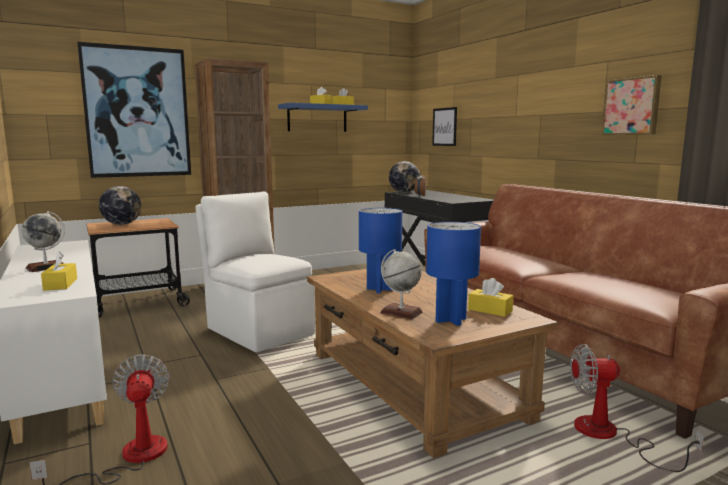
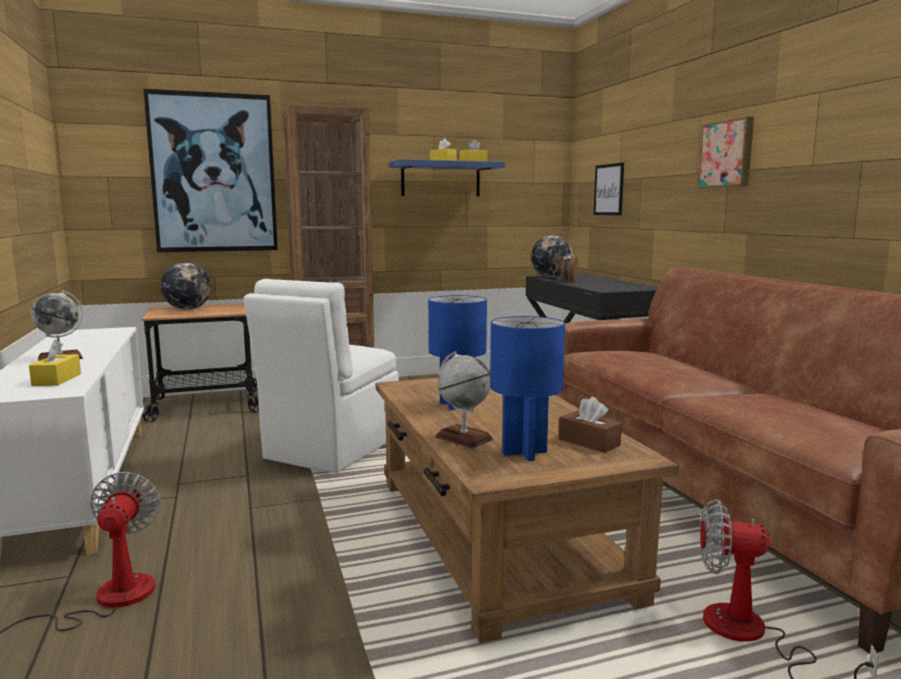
camera: 10 degrees right, 0 degrees up
white chair [195,191,315,352] -> white chair turned 120 degrees counterclockwise [243,279,399,473]
yellow tissue box [468,278,513,317] -> brown tissue box [559,397,622,453]
picture [602,75,662,135] -> picture moved to [697,116,754,188]

